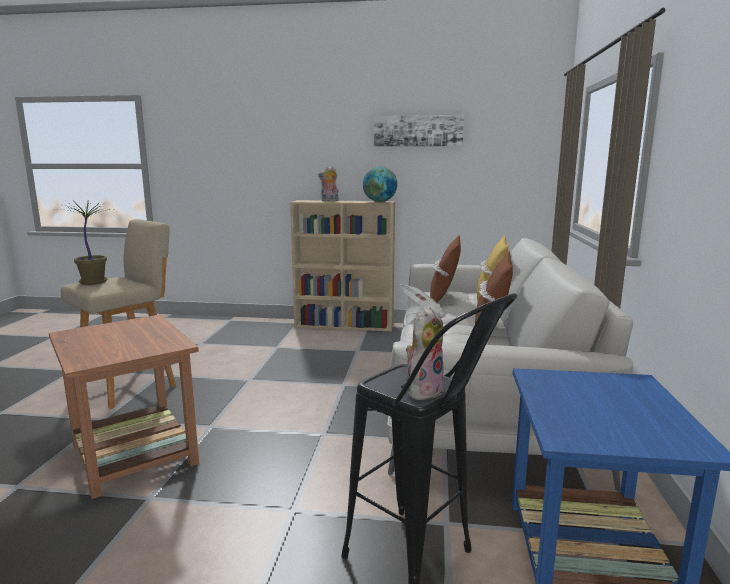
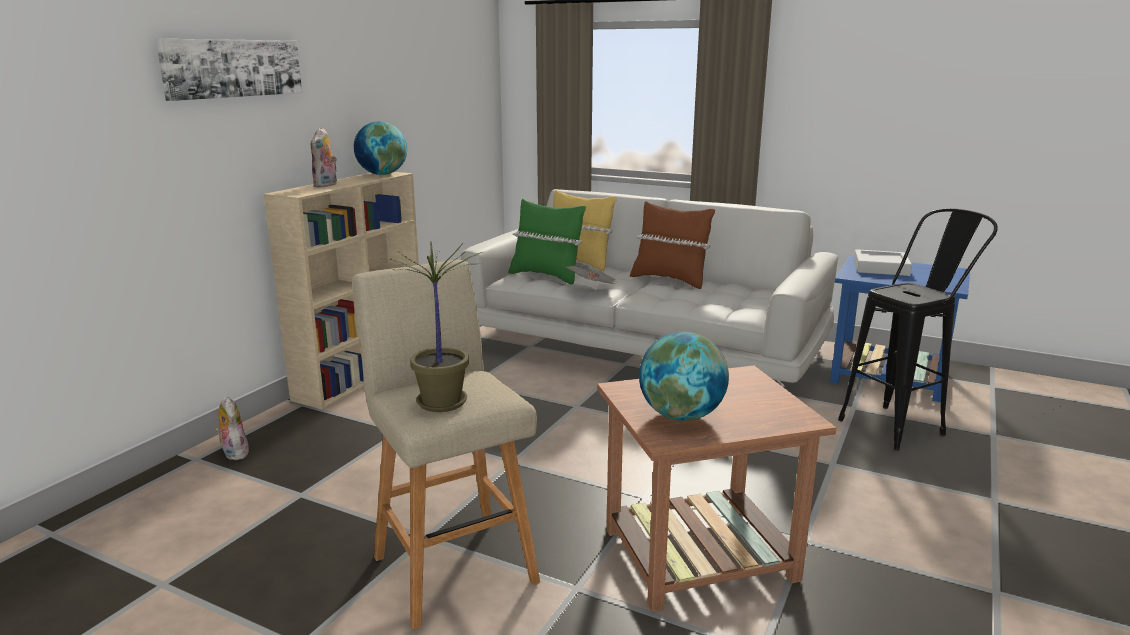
camera: 70 degrees left, 5 degrees up
picture [374,115,464,147] -> picture moved to [156,39,302,101]
plush toy [406,307,444,400] -> plush toy moved to [215,396,249,460]
brown pillow [430,235,461,303] -> green pillow [508,199,586,285]
none -> globe [639,332,729,421]
none -> grey tray [854,249,912,276]

